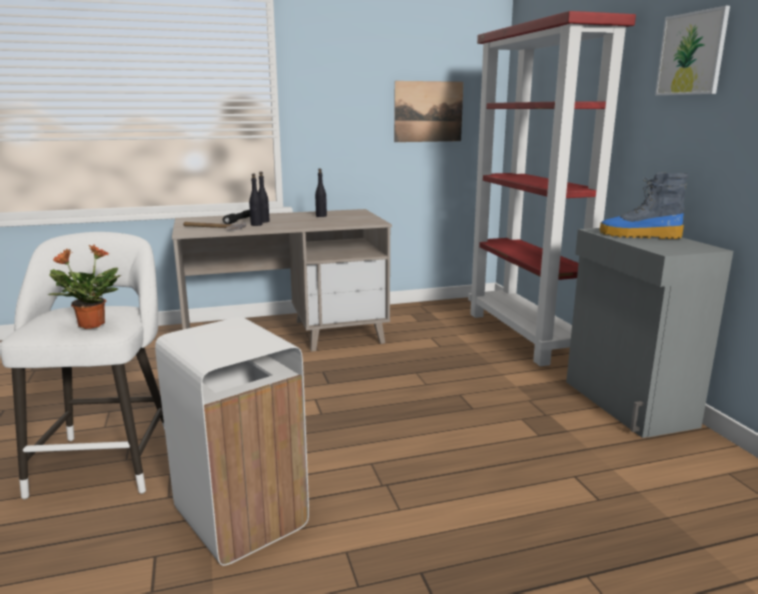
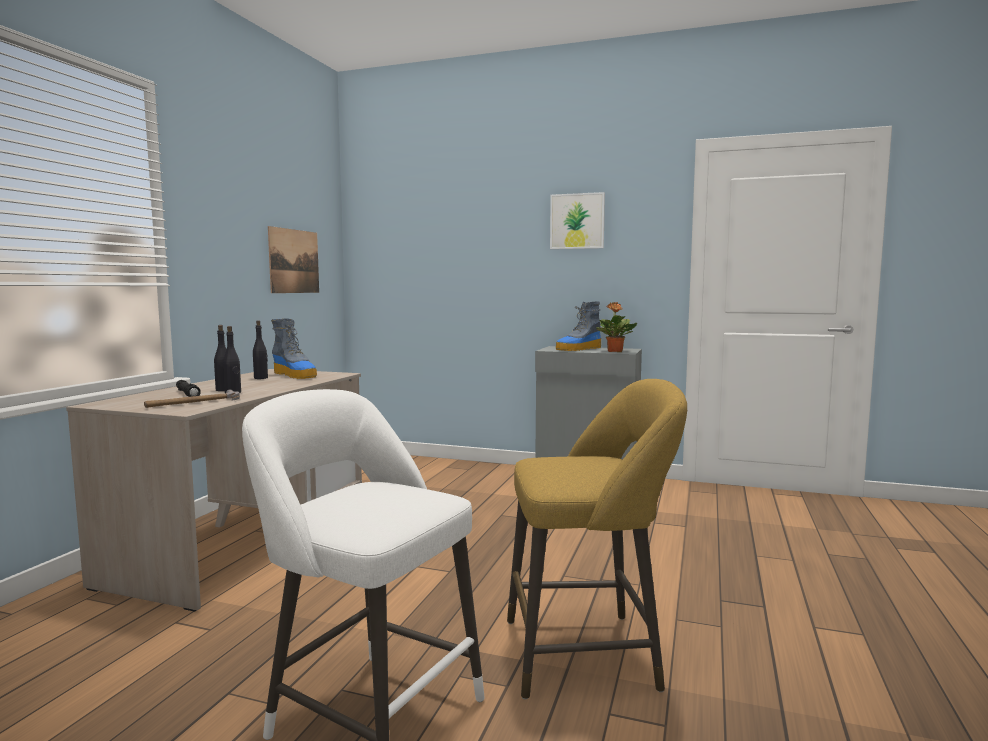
camera: 55 degrees left, 10 degrees down
potted plant [48,245,121,329] -> potted plant moved to [596,302,637,352]
white trash can [155,317,309,566] -> yellow stool [507,379,687,700]
red bookcase [468,11,636,366] -> none
none -> boot [271,318,317,379]

